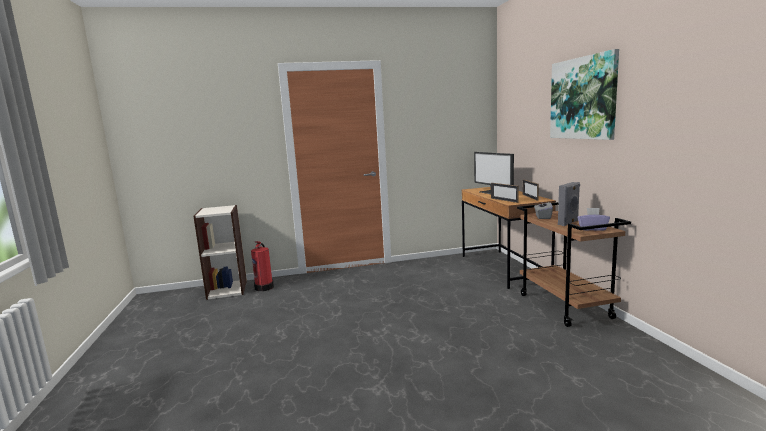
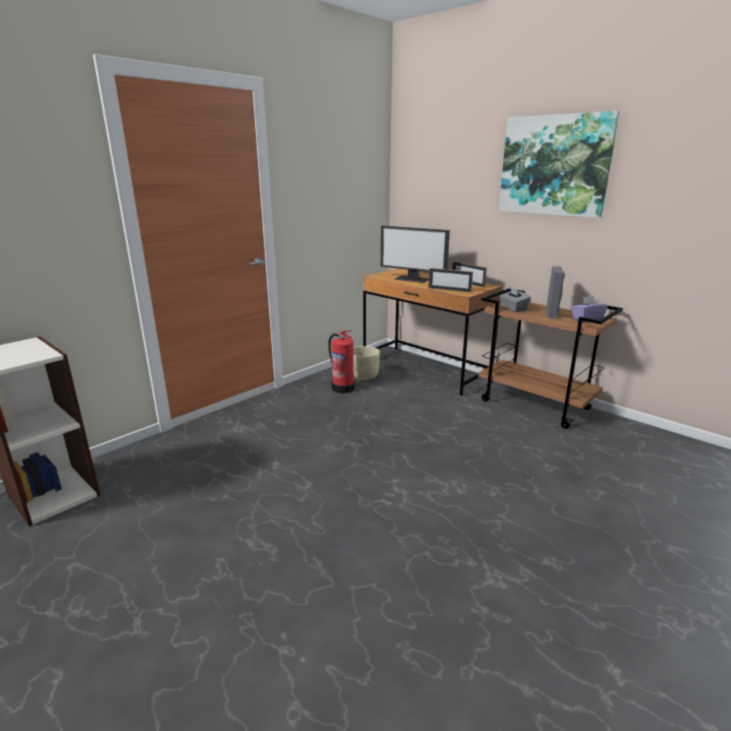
camera: 35 degrees left, 10 degrees up
fire extinguisher [251,241,274,291] -> fire extinguisher moved to [328,330,355,393]
none -> beige planter [353,346,380,380]

